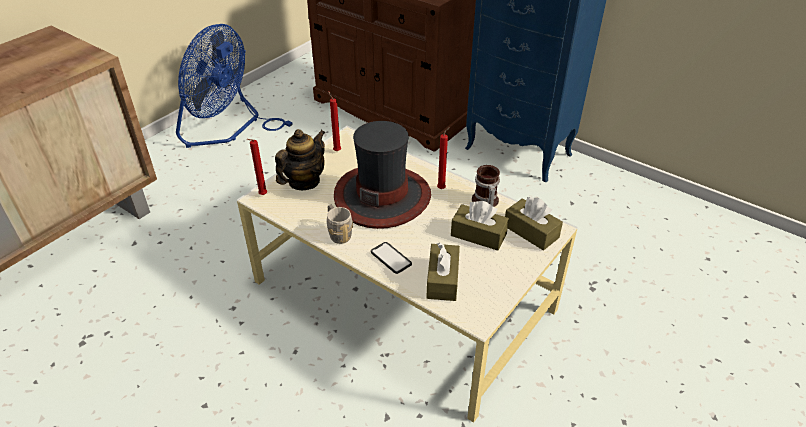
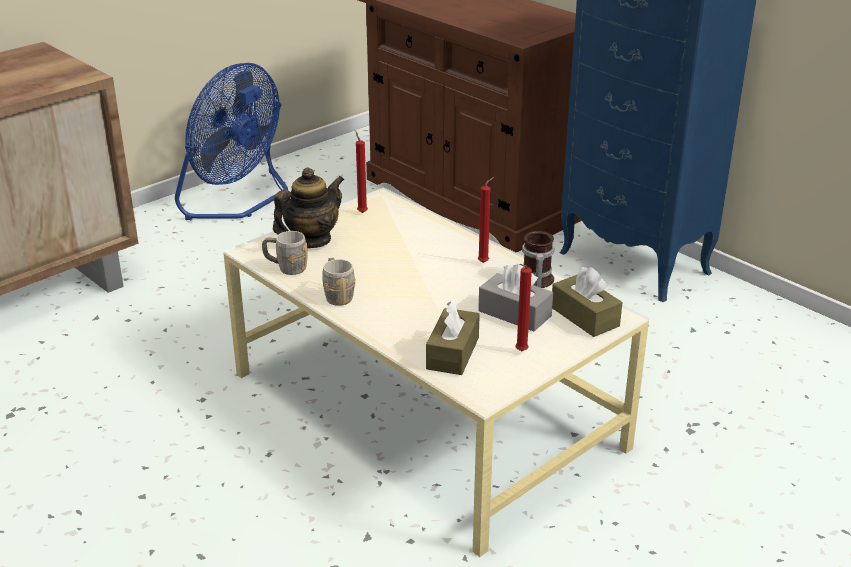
camera: 10 degrees right, 10 degrees down
red candle [247,139,267,195] -> red candle moved to [516,264,532,351]
hat [334,121,431,229] -> none
phone [371,242,412,274] -> none
brown tissue box [451,201,509,251] -> grey tissue box [478,264,553,331]
none -> grey mug [262,231,308,275]

